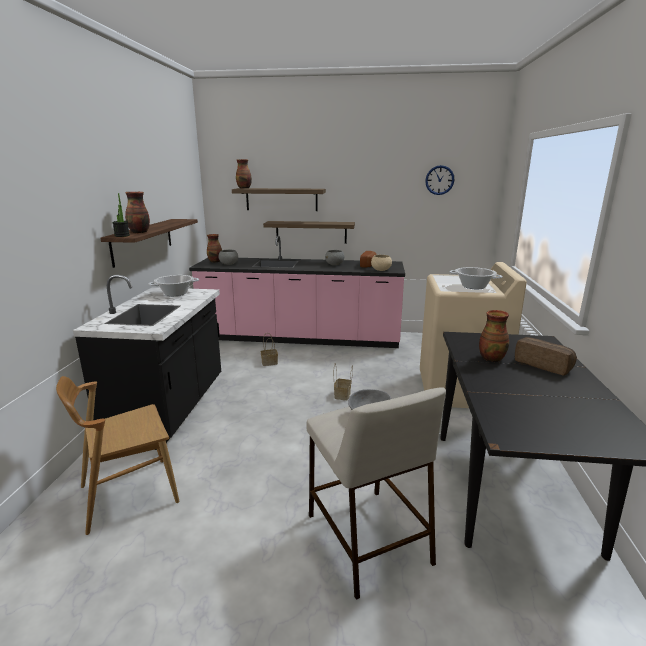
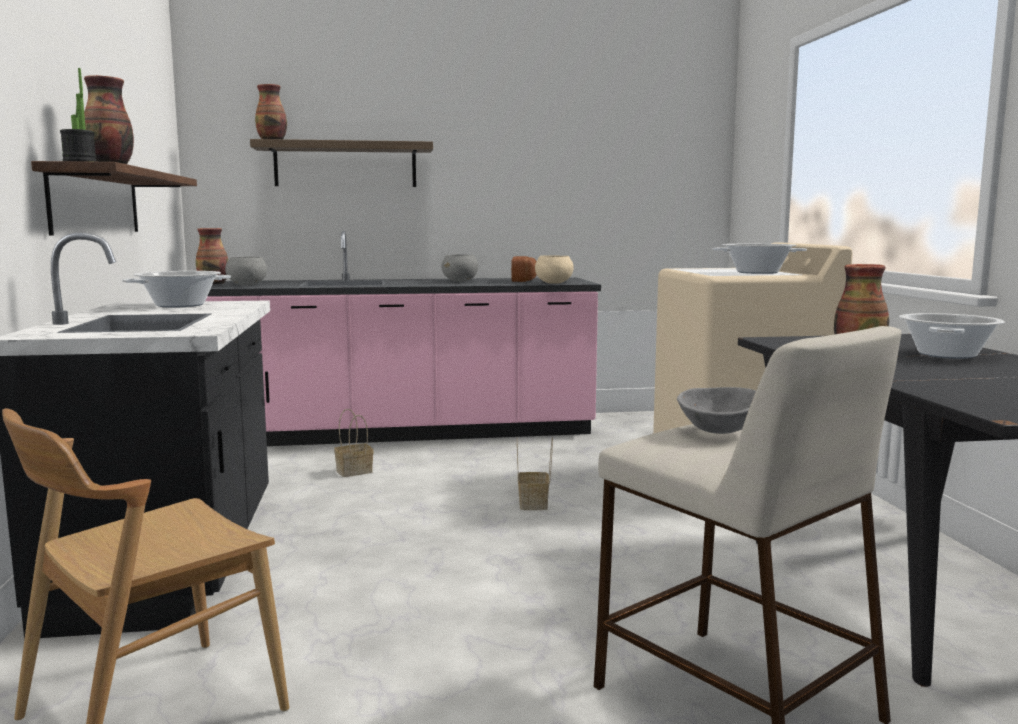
camera: 15 degrees left, 10 degrees down
shelf [263,221,355,244] -> none
wall clock [425,165,454,195] -> none
bread [515,337,577,376] -> cooking pot [899,313,1005,359]

